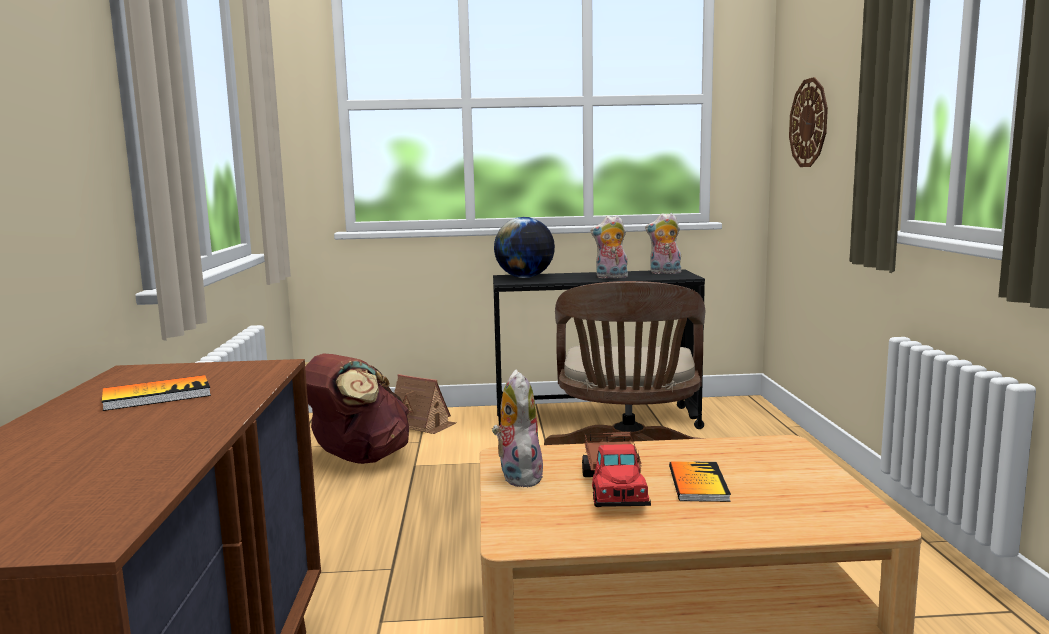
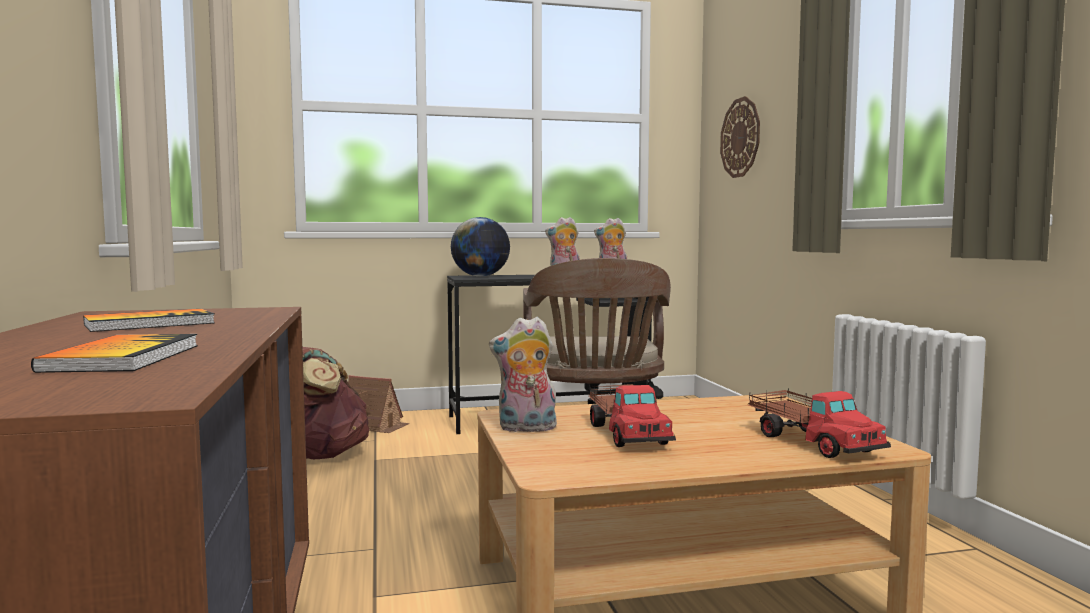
camera: 10 degrees left, 5 degrees down
plush toy [492,369,543,487] -> plush toy turned 75 degrees counterclockwise [489,317,557,432]
book [669,461,731,502] -> book moved to [31,334,198,373]
none -> toy truck [748,388,891,458]

